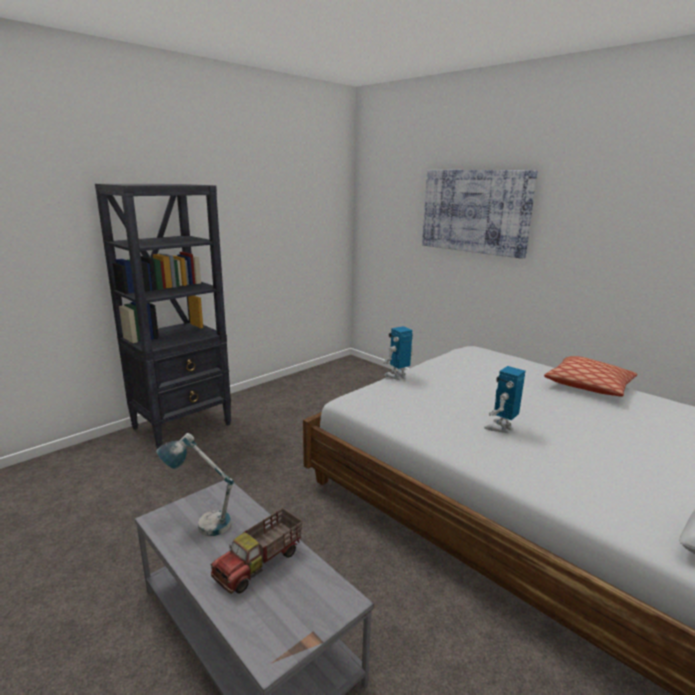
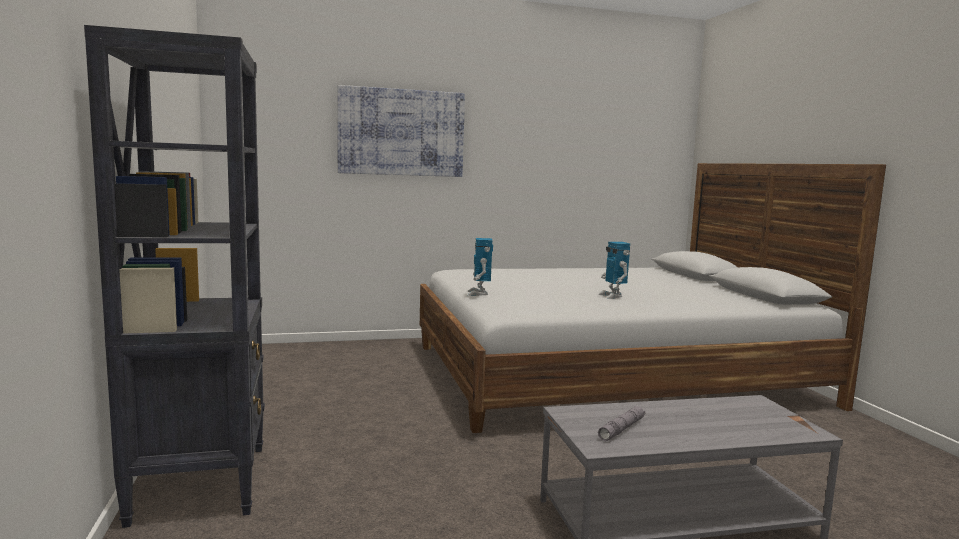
camera: 60 degrees left, 10 degrees down
table lamp [156,433,234,536] -> grey flashlight [598,406,645,441]
toy truck [211,508,303,594] -> none
pillow [544,356,637,396] -> none

